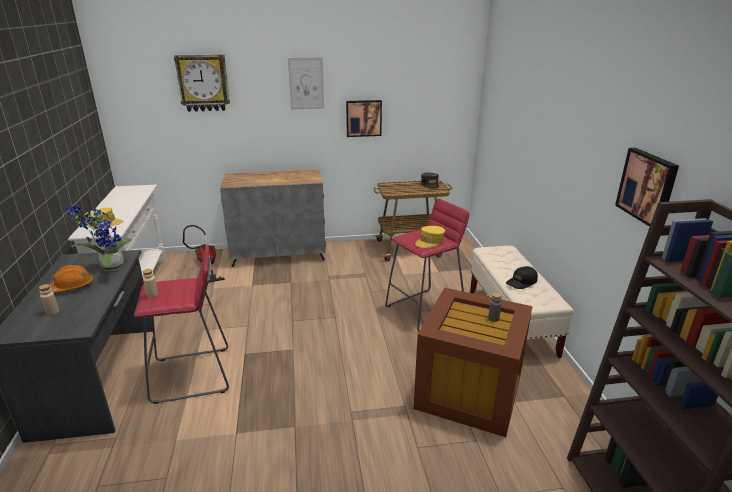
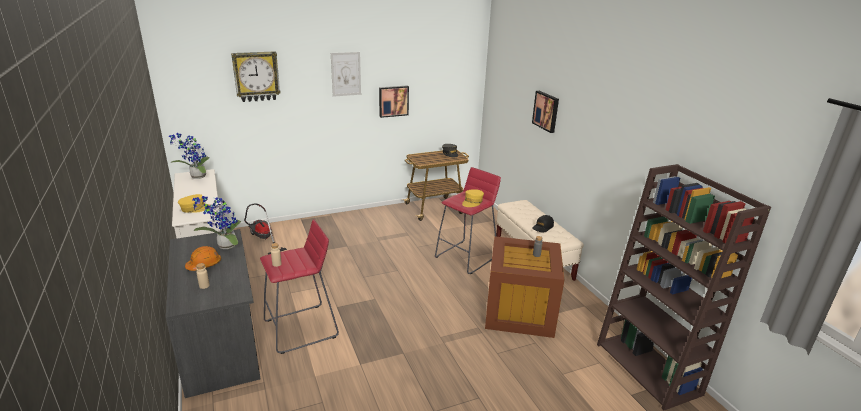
camera: 15 degrees left, 0 degrees up
grey cabinet [220,170,326,267] -> none
picture [615,148,679,227] -> picture moved to [532,91,559,133]
none -> potted plant [169,133,210,179]

